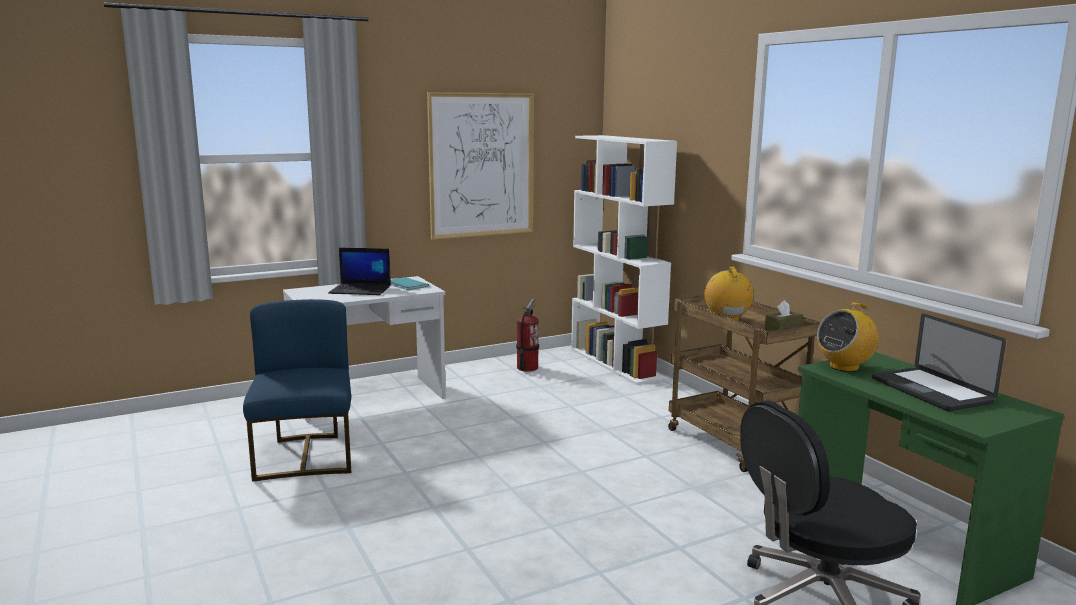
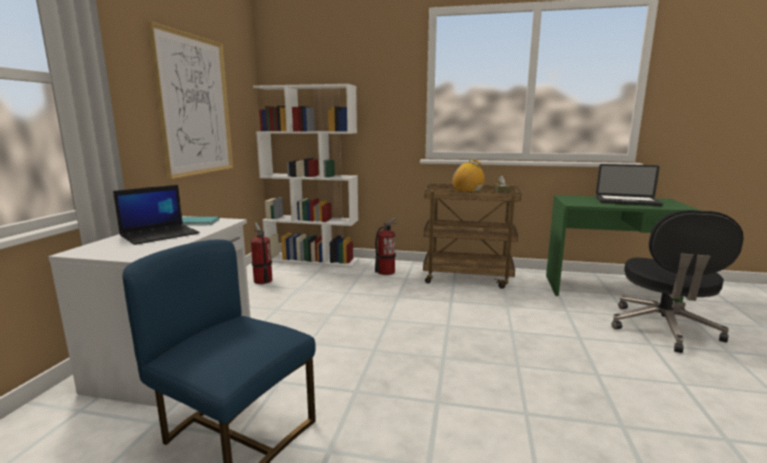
camera: 50 degrees left, 0 degrees up
radio [817,302,879,372] -> none
none -> fire extinguisher [375,217,397,275]

